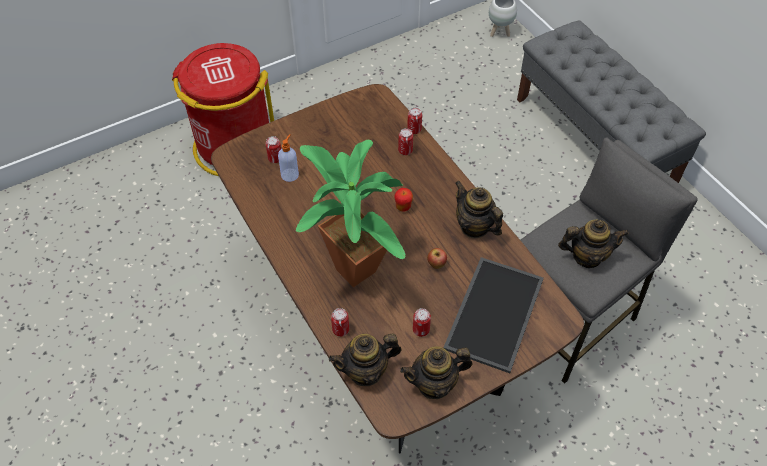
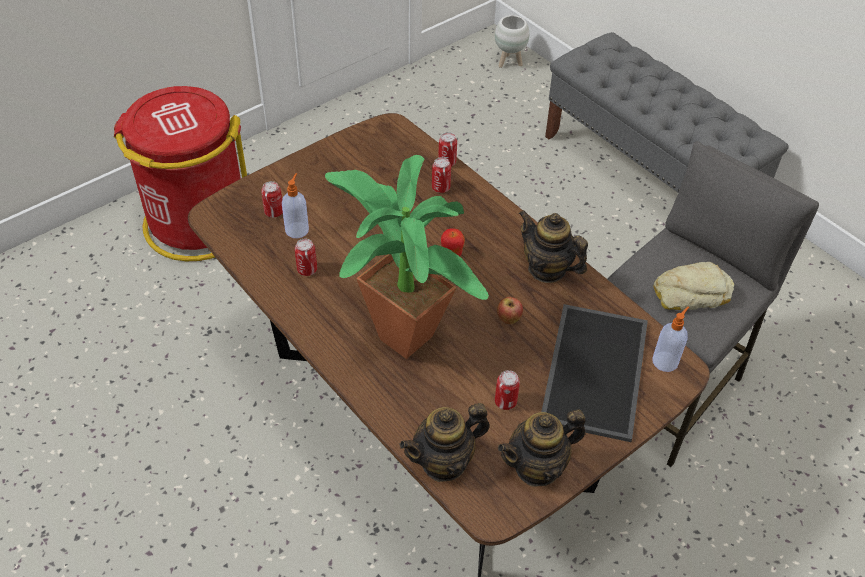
camera: 10 degrees left, 5 degrees down
can [331,308,349,337] -> can moved to [295,239,317,276]
teapot [558,220,629,268] -> bread [653,262,734,310]
none -> soap dispenser [652,307,689,372]

